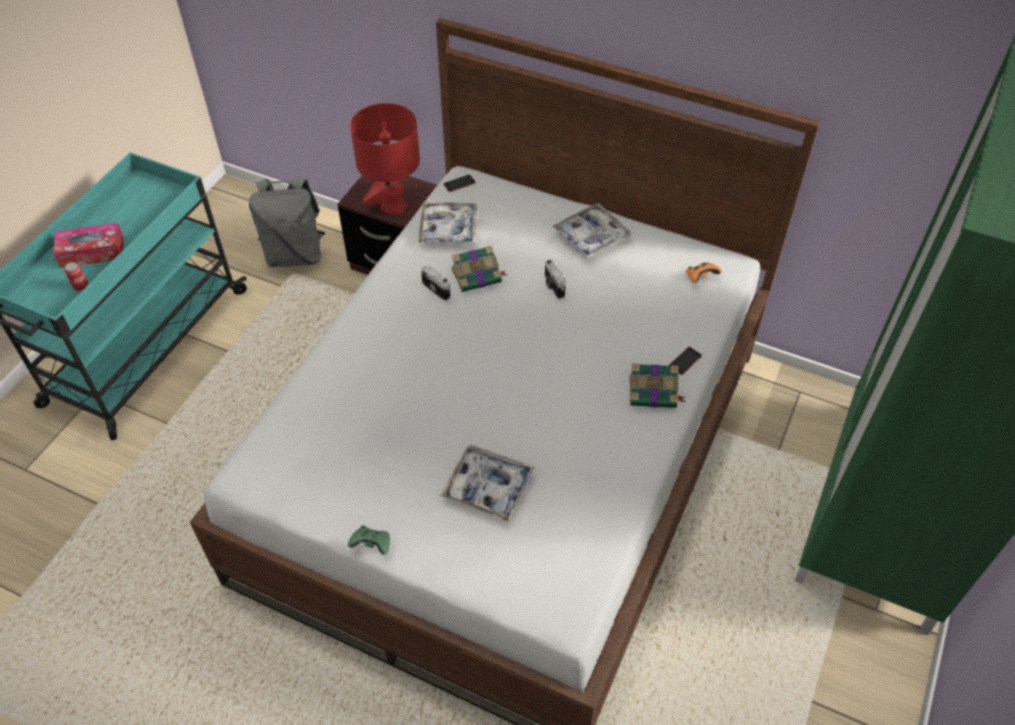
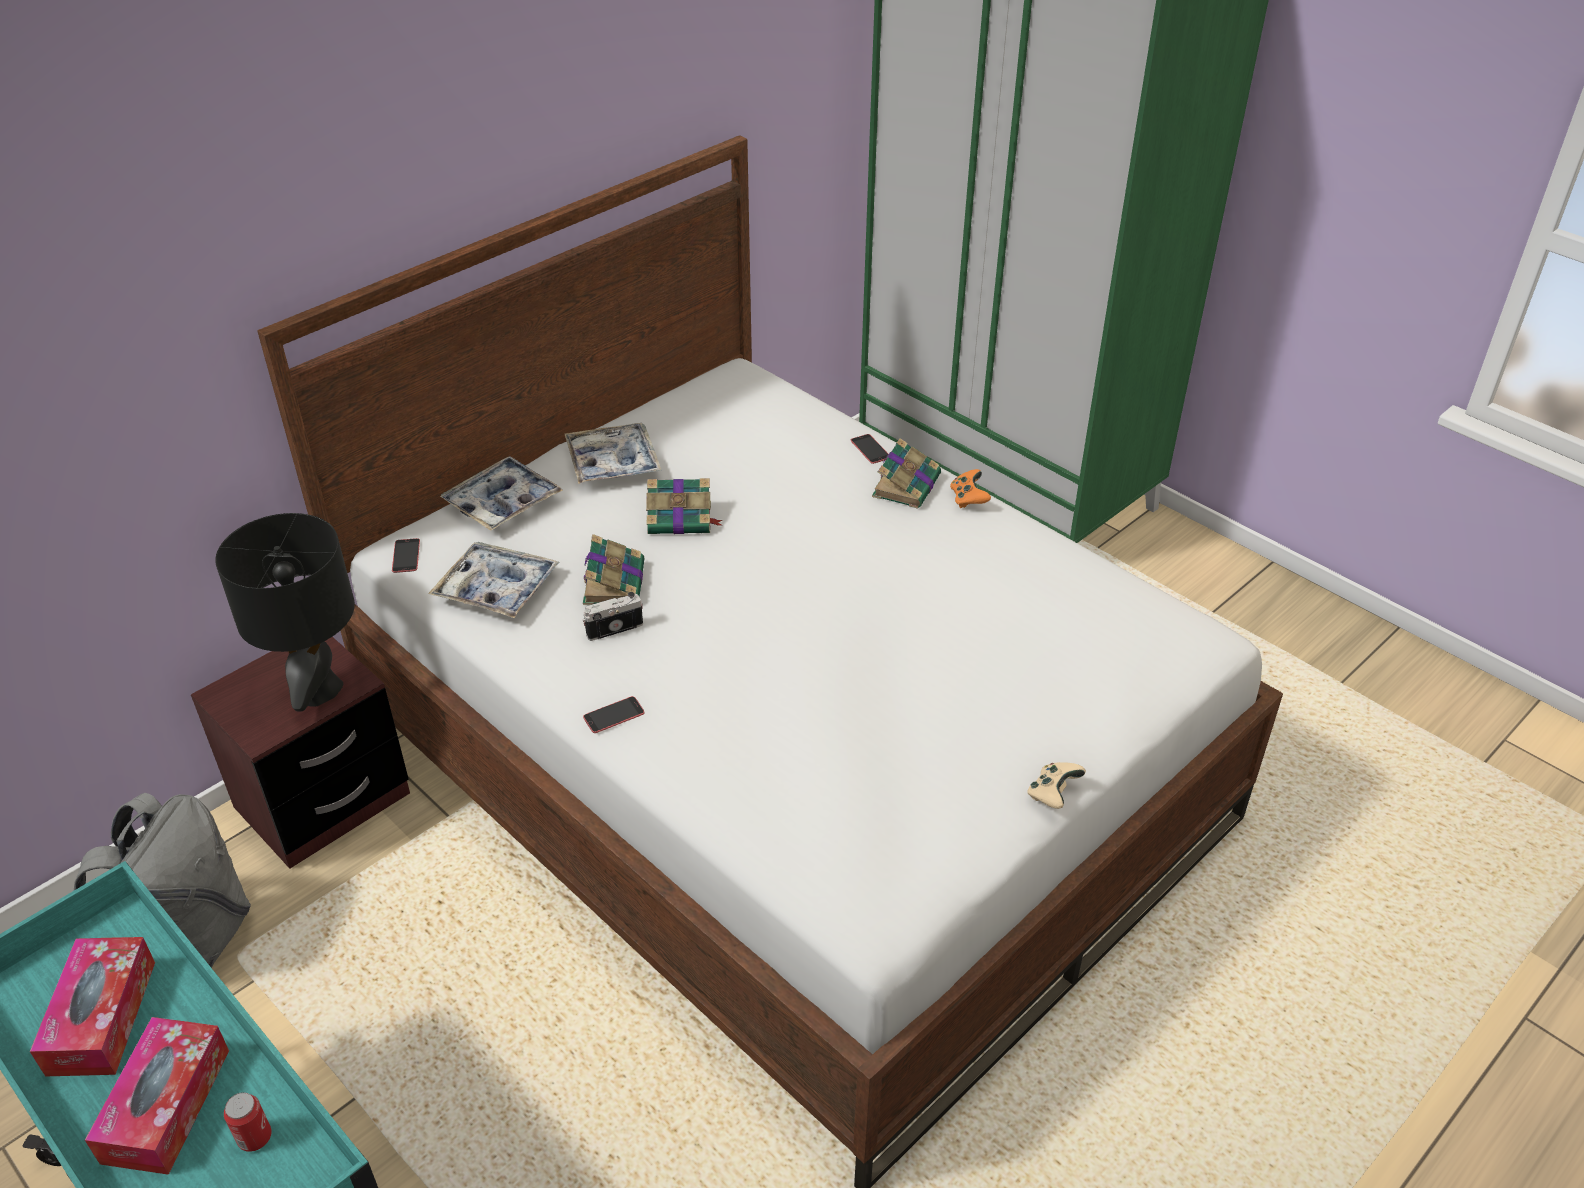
camera: 70 degrees left, 10 degrees down
green game controller [348,525,390,555] -> beige game controller [1028,762,1086,809]
red table lamp [350,103,420,214] -> black table lamp [215,513,355,712]
tray [440,445,535,522] -> tray moved to [440,456,563,531]
camera [545,260,566,299] -> book [646,478,722,534]
orange game controller [686,262,721,283] -> orange game controller moved to [950,469,991,508]
none -> tissue box [30,937,155,1076]
none -> phone [583,696,644,733]

